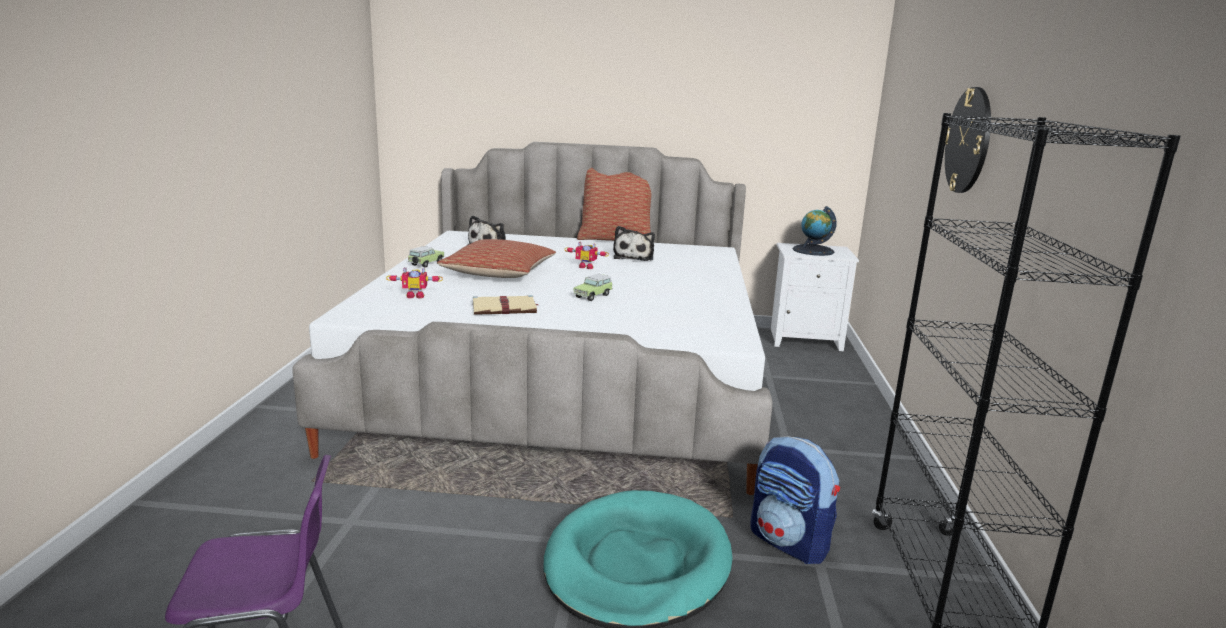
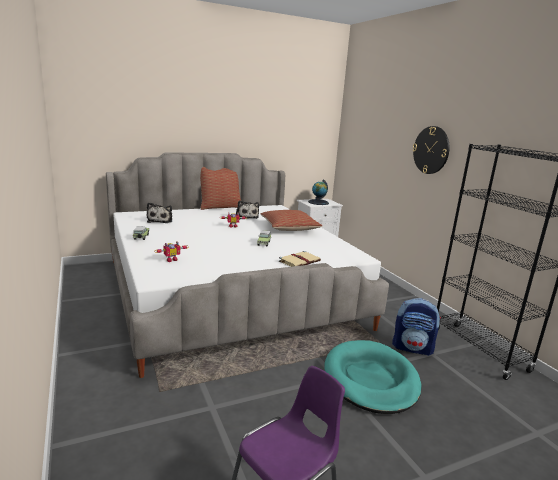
camera: 30 degrees left, 0 degrees up
pillow [437,239,556,278] -> pillow moved to [260,210,322,231]
beige book [473,295,538,315] -> beige book moved to [279,251,321,267]

